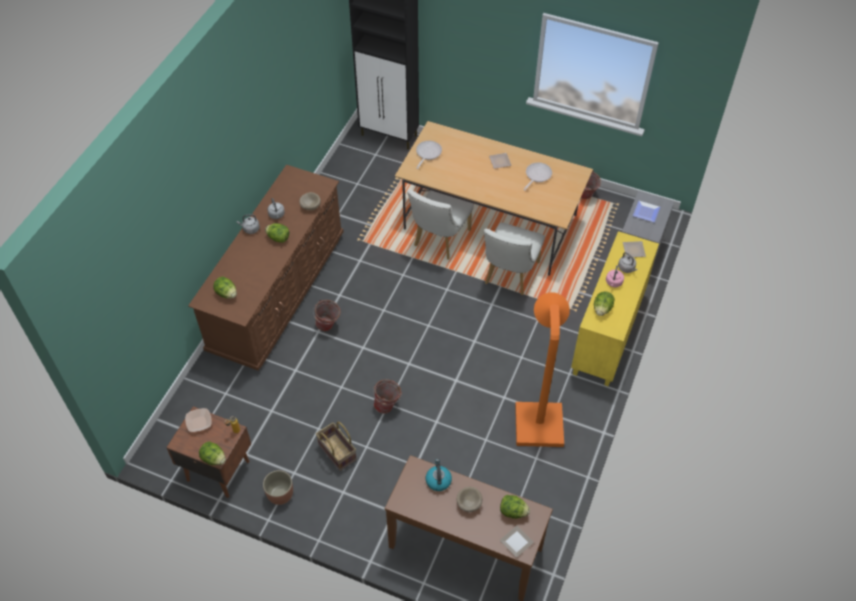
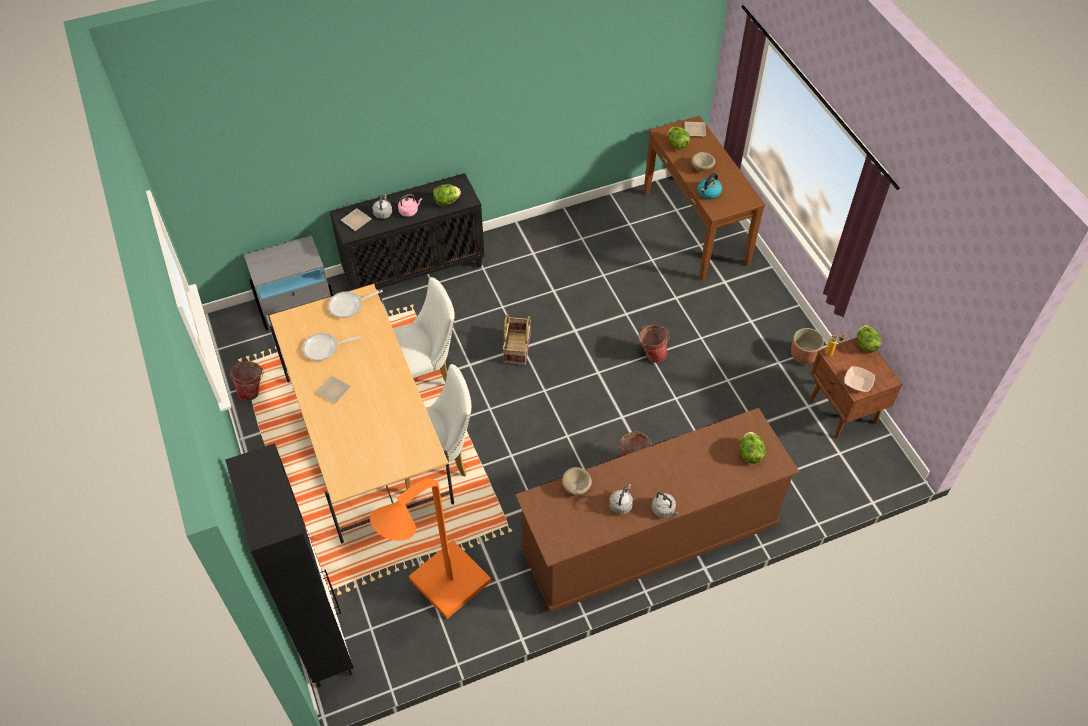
camera: 135 degrees left, 0 degrees up
lettuce [265,223,289,243] -> none
basket [316,422,357,471] -> basket moved to [503,314,531,366]
frying pan [416,141,442,169] -> frying pan moved to [328,290,383,318]
orange floor lamp [515,292,570,447] -> orange floor lamp moved to [370,478,491,619]
yellow cabinet [571,231,659,386] -> black cabinet [330,173,485,290]
plate [633,201,660,222] -> none

